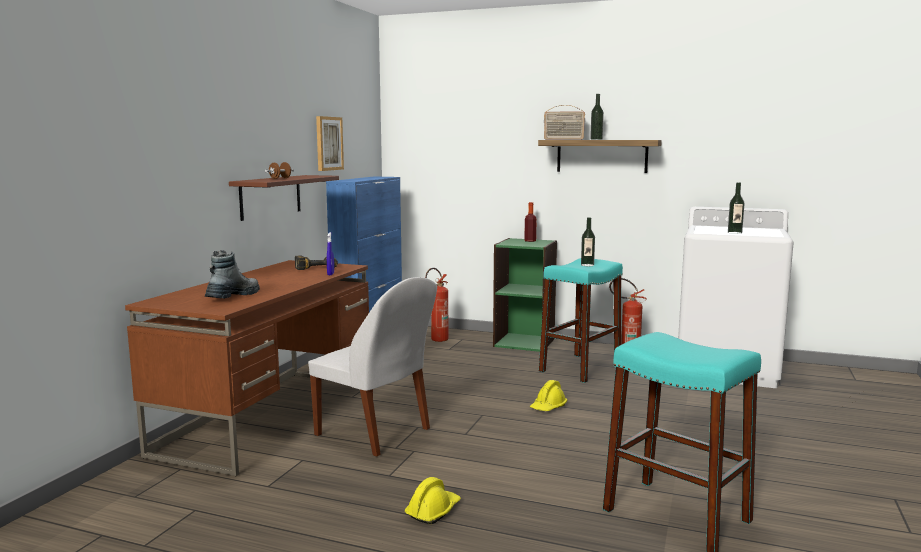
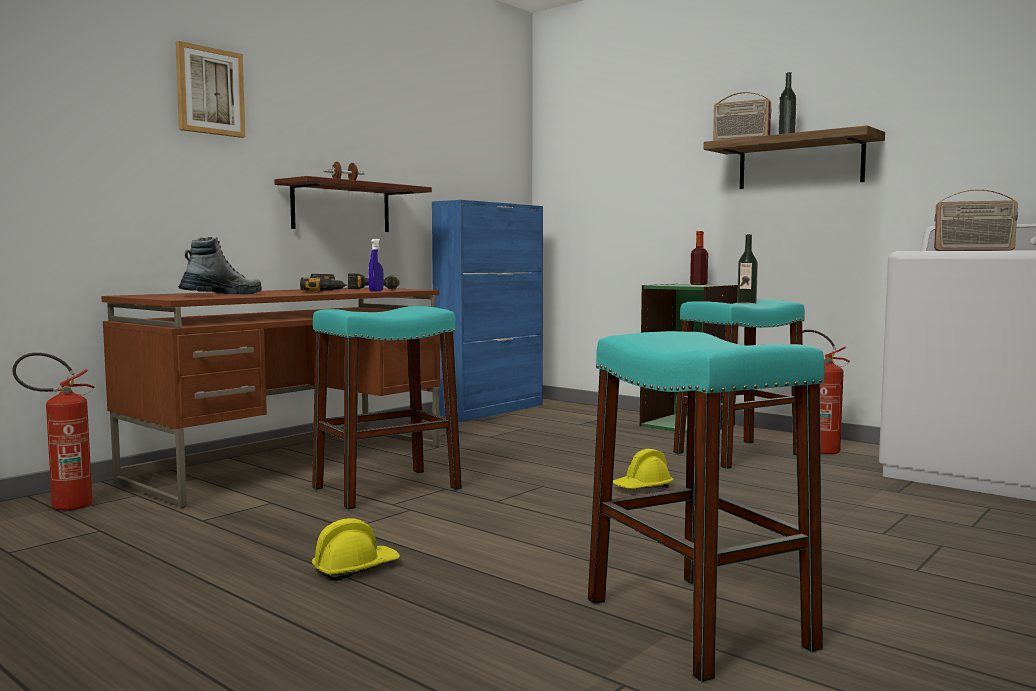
camera: 20 degrees right, 5 degrees down
white chair [308,277,437,457] -> turquoise stool [312,306,462,510]
picture [316,116,344,171] -> picture moved to [176,41,245,138]
fire extinguisher [425,268,448,342] -> fire extinguisher moved to [12,353,94,510]
bottle [728,182,745,234] -> radio [934,189,1018,251]
none -> power drill [300,274,347,292]

